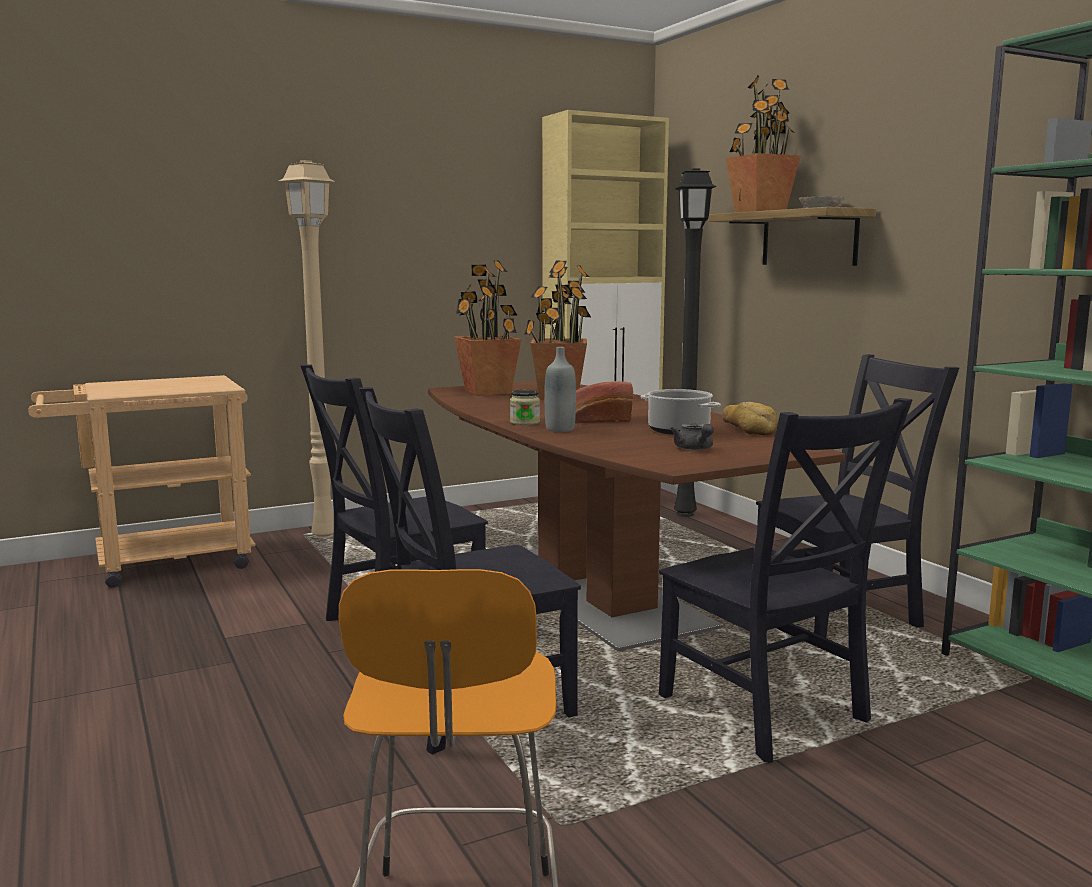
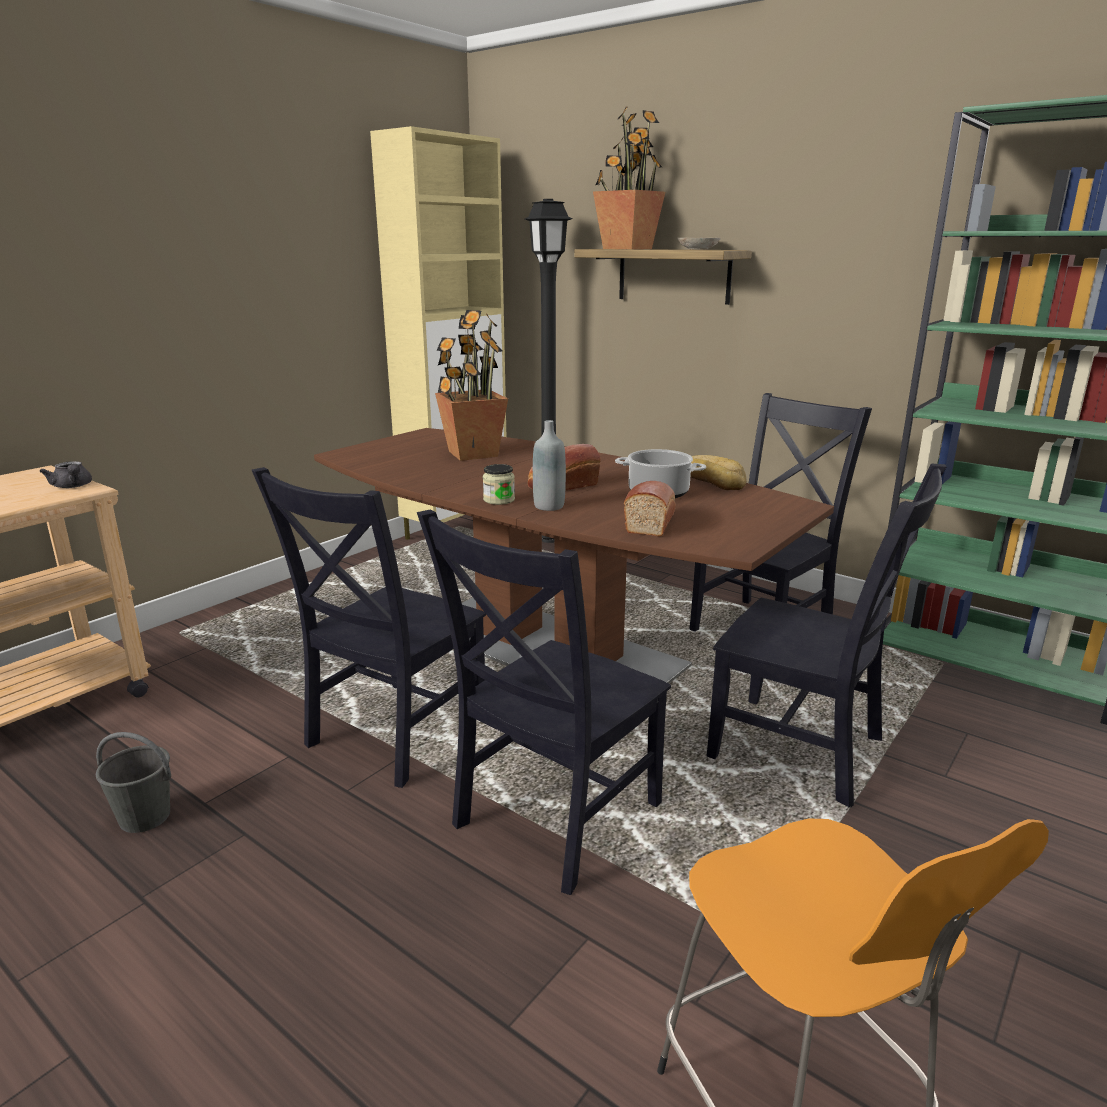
camera: 25 degrees left, 10 degrees up
beige floor lamp [279,160,335,538] -> none
potted plant [454,260,521,396] -> none
grey teapot [670,423,714,450] -> grey teapot moved to [39,461,92,488]
none -> grey bucket [96,732,171,833]
none -> bread [624,481,676,537]

